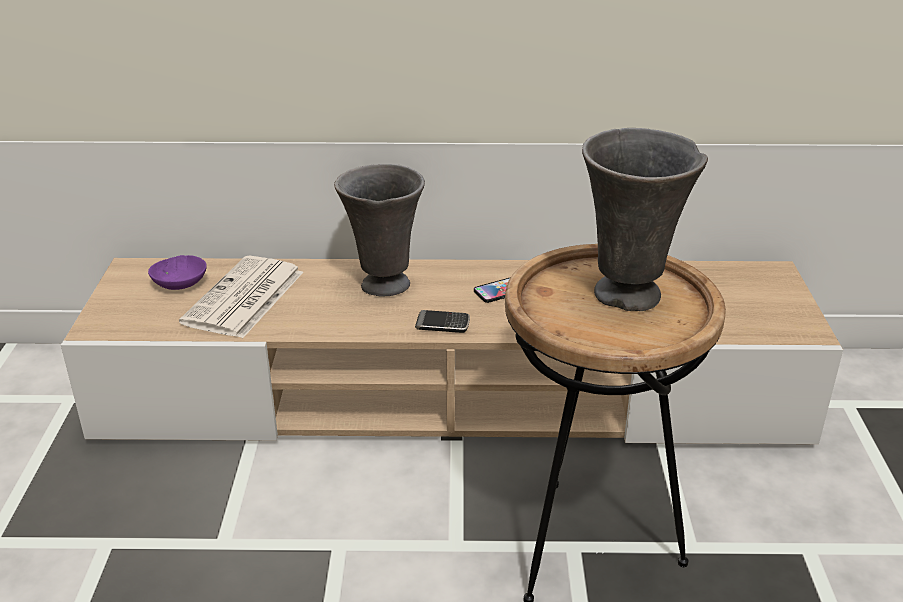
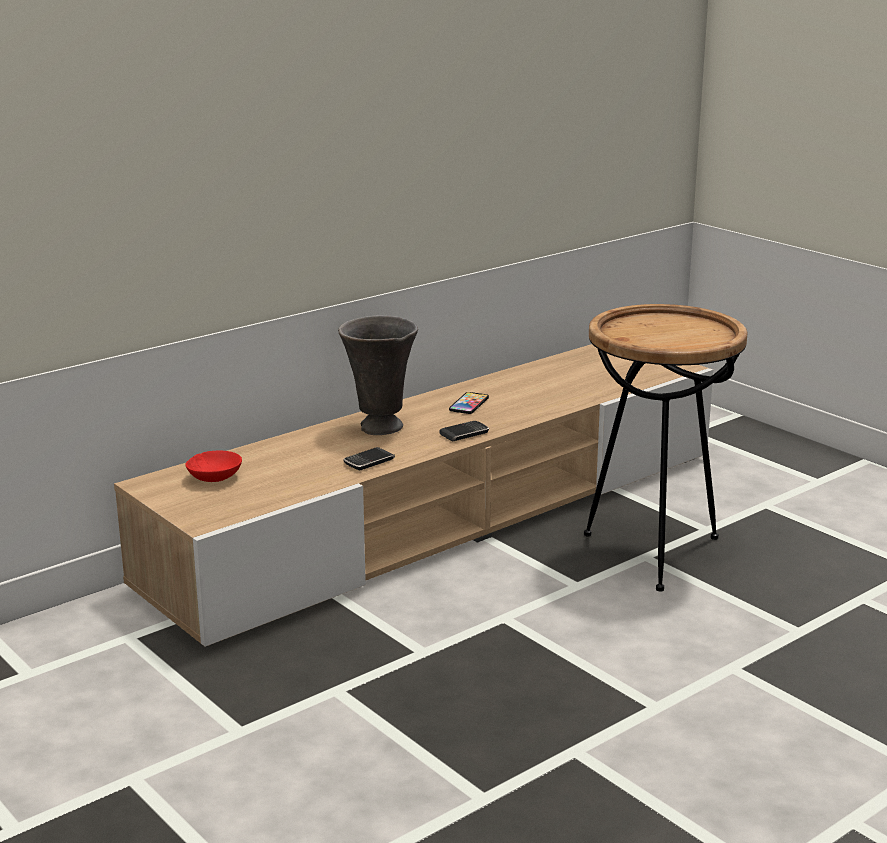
camera: 40 degrees left, 10 degrees down
purple bowl [148,255,207,290] -> red bowl [185,451,242,482]
newspaper [179,256,303,338] -> none
grey vase [582,128,708,311] -> none
none -> phone [343,447,395,471]

